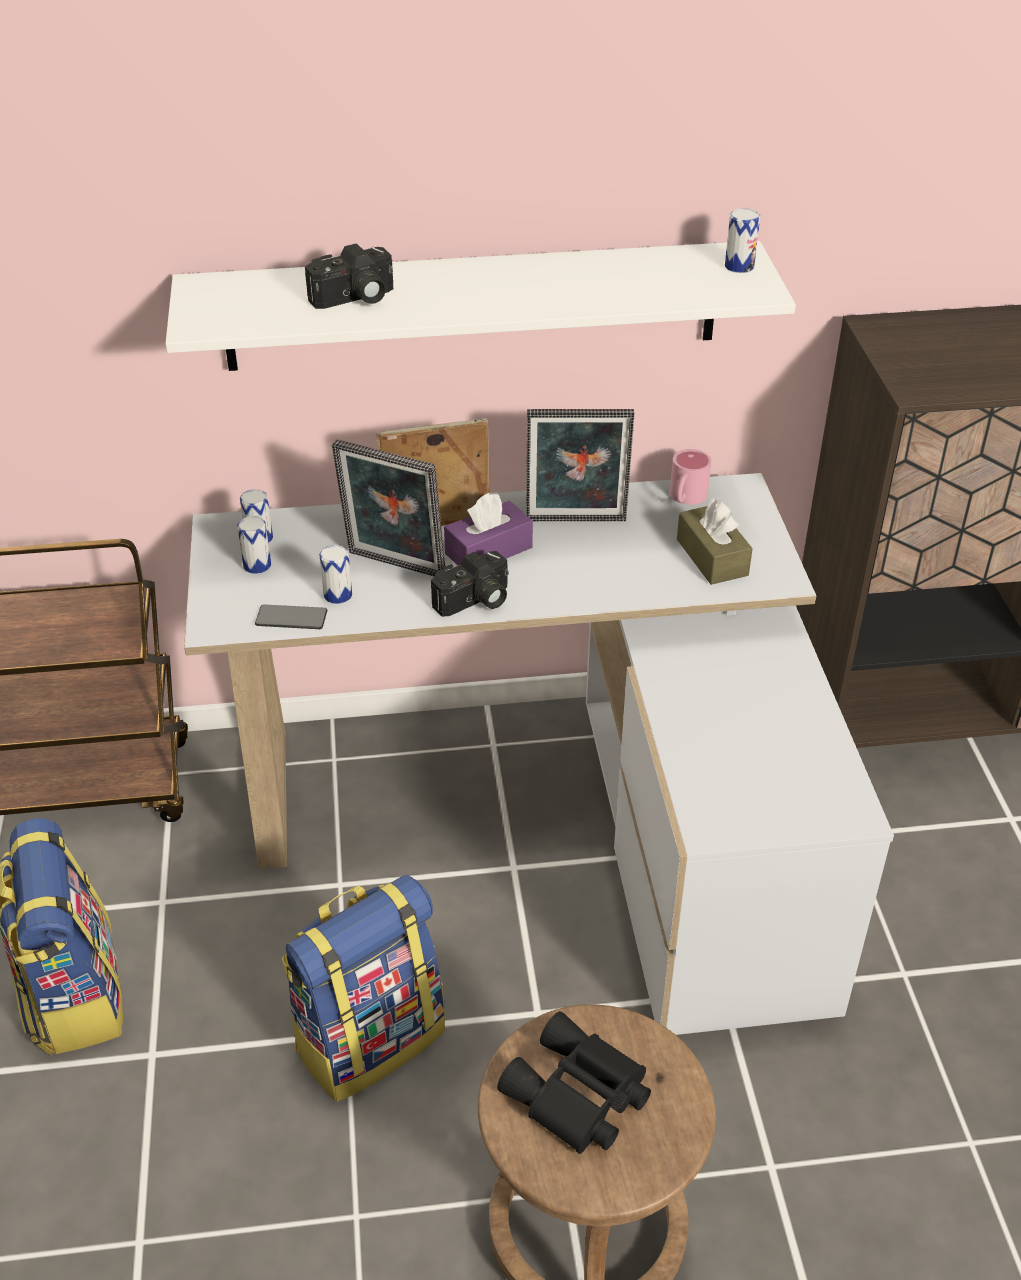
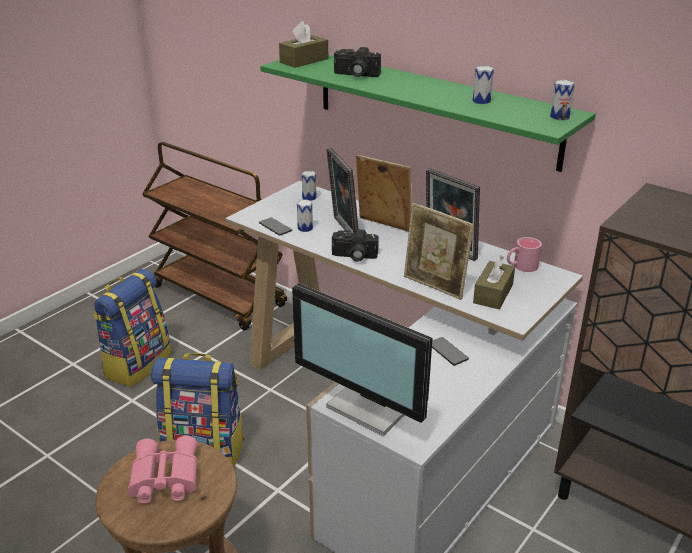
camera: 45 degrees right, 10 degrees down
white shelf [165,241,796,371] -> green shelf [260,55,596,172]
can [237,516,271,574] -> can moved to [473,66,494,104]
purple tissue box [444,493,533,566] -> none
black binoculars [497,1011,651,1154] -> pink binoculars [127,436,198,504]
none -> brown tissue box [279,21,328,68]
none -> monitor [292,283,433,436]
none -> picture frame [404,203,474,300]
none -> phone [432,337,469,366]

